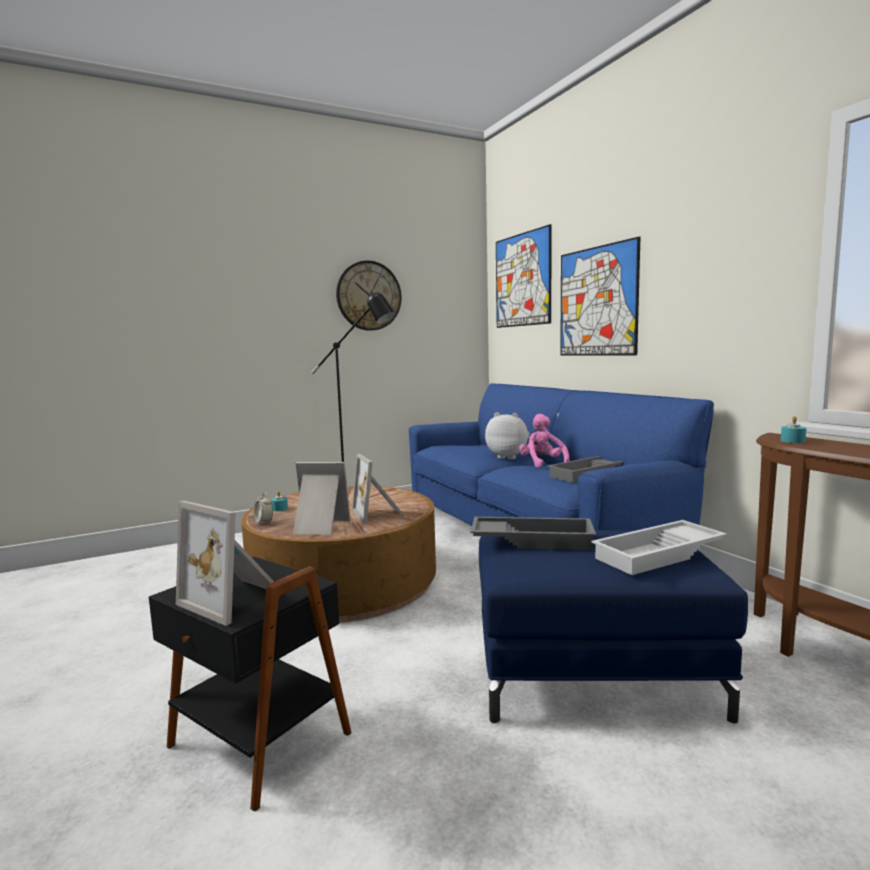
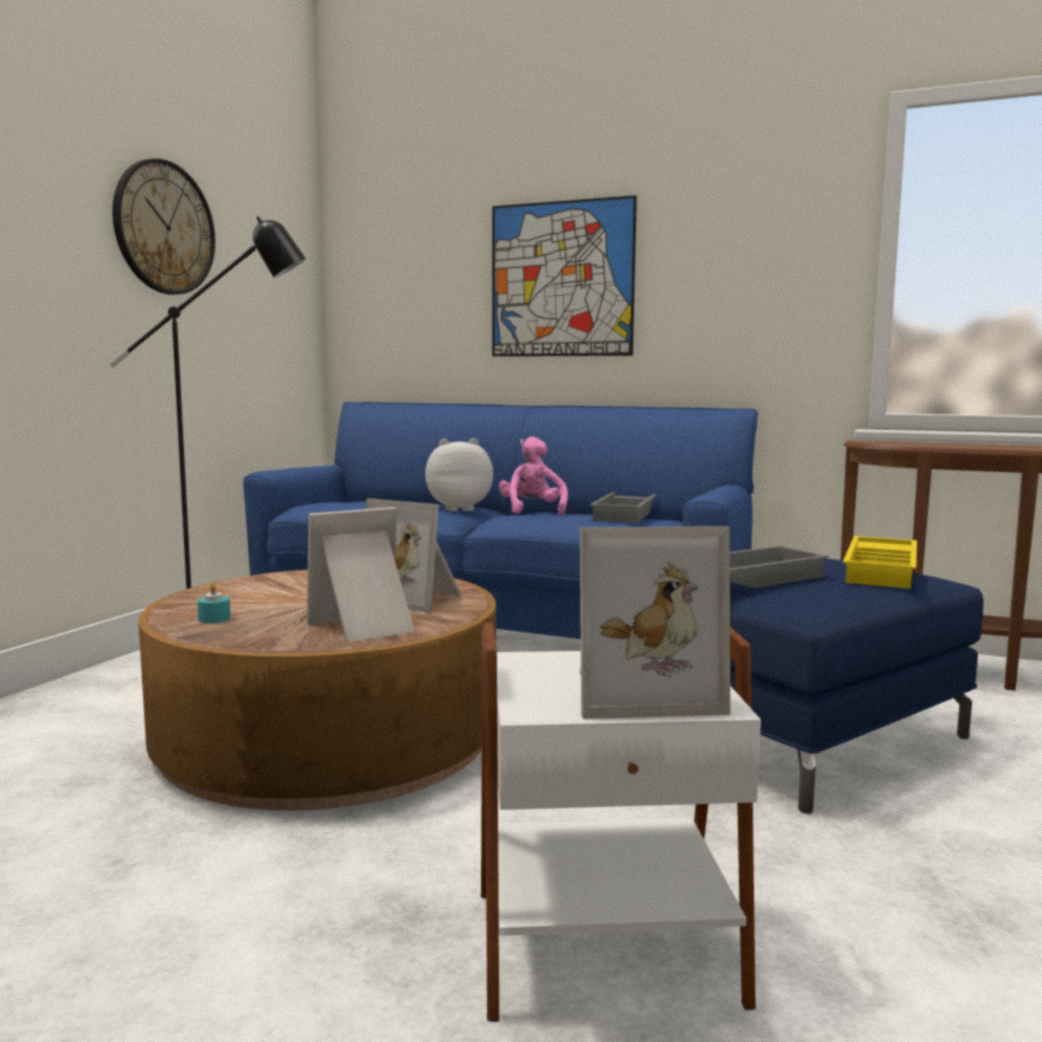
camera: 40 degrees left, 0 degrees up
black side table [149,557,351,811] -> white side table [481,623,761,1022]
alarm clock [254,492,273,525] -> none
picture [496,224,552,328] -> none
pink plush toy [519,414,570,468] -> pink plush toy turned 45 degrees clockwise [499,437,568,515]
white tray [591,520,727,575] -> yellow tray [843,536,917,589]
turquoise candle [781,416,807,443] -> none

